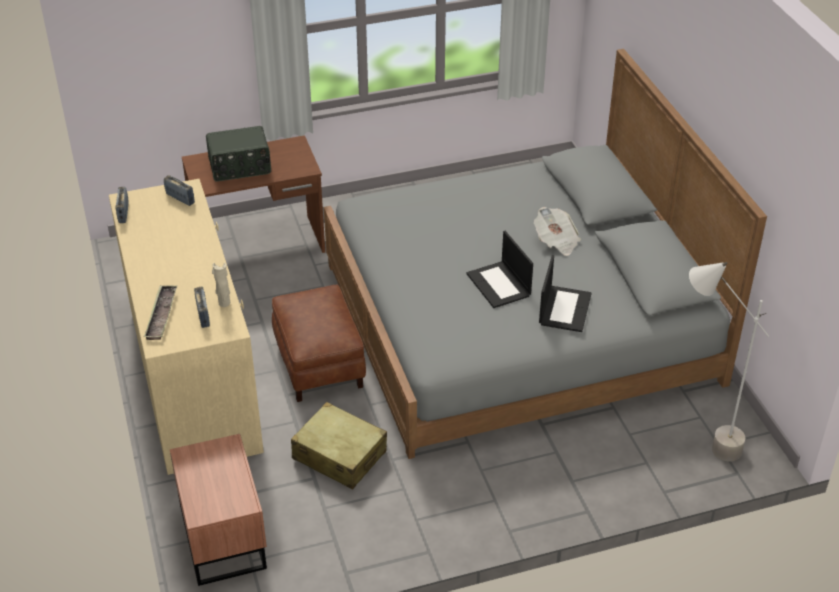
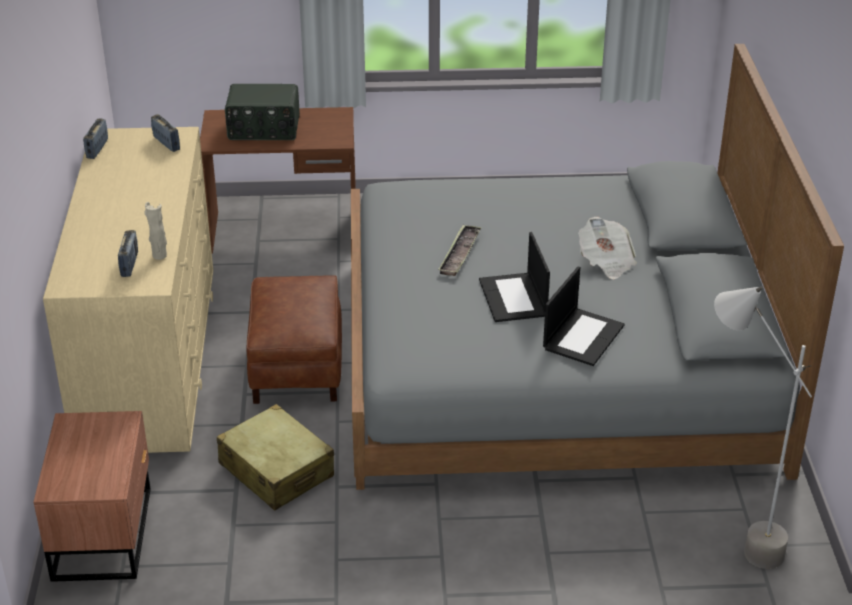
camera: 15 degrees right, 5 degrees down
tray [144,286,177,340] -> tray moved to [438,225,482,276]

